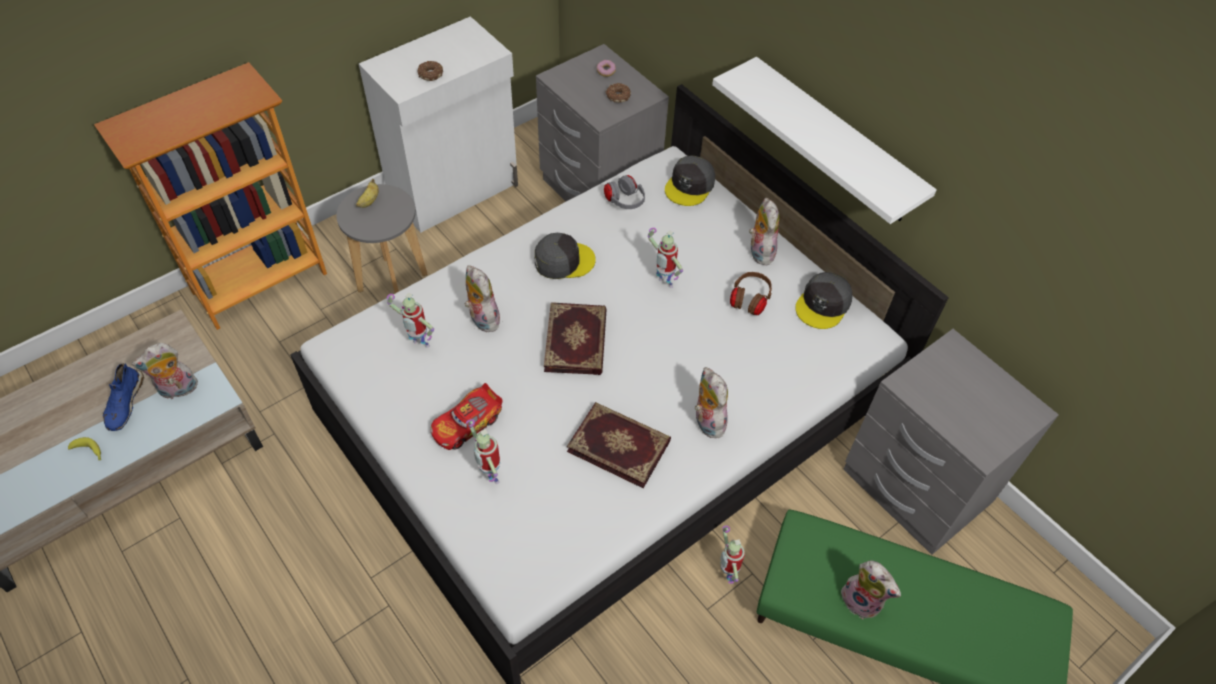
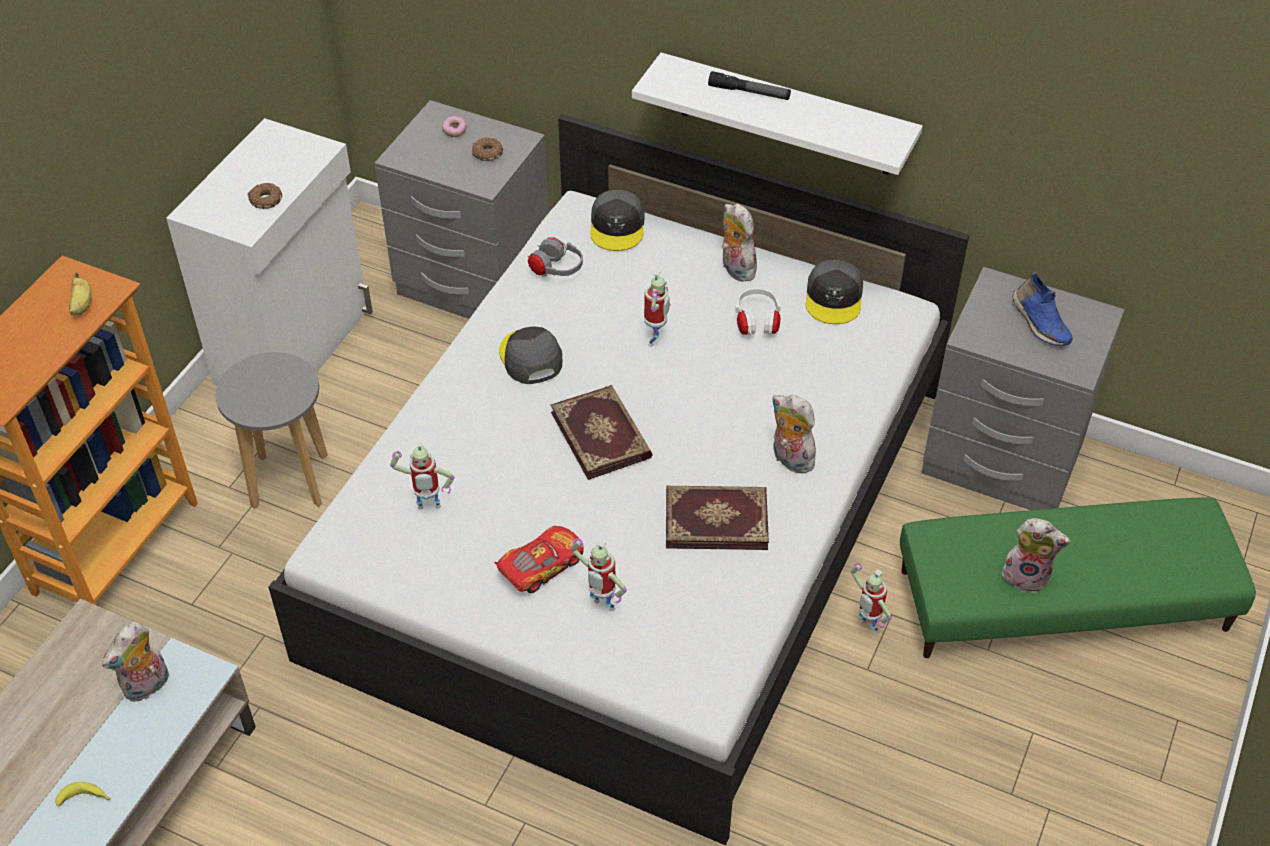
camera: 25 degrees left, 5 degrees down
blue shoe [103,363,144,431] -> blue shoe moved to [1013,272,1073,346]
banana [356,179,379,208] -> banana moved to [69,273,91,315]
toy car [431,383,503,450] -> toy car turned 150 degrees counterclockwise [494,526,584,593]
plush toy [465,266,500,332] -> none
grey cap [535,233,596,279] -> grey cap turned 75 degrees counterclockwise [499,326,562,384]
toy robot [648,228,683,288] -> toy robot turned 90 degrees counterclockwise [644,271,671,347]
brown headphones [730,272,772,315] -> white headphones [735,288,781,335]
none -> flashlight [708,71,791,100]

